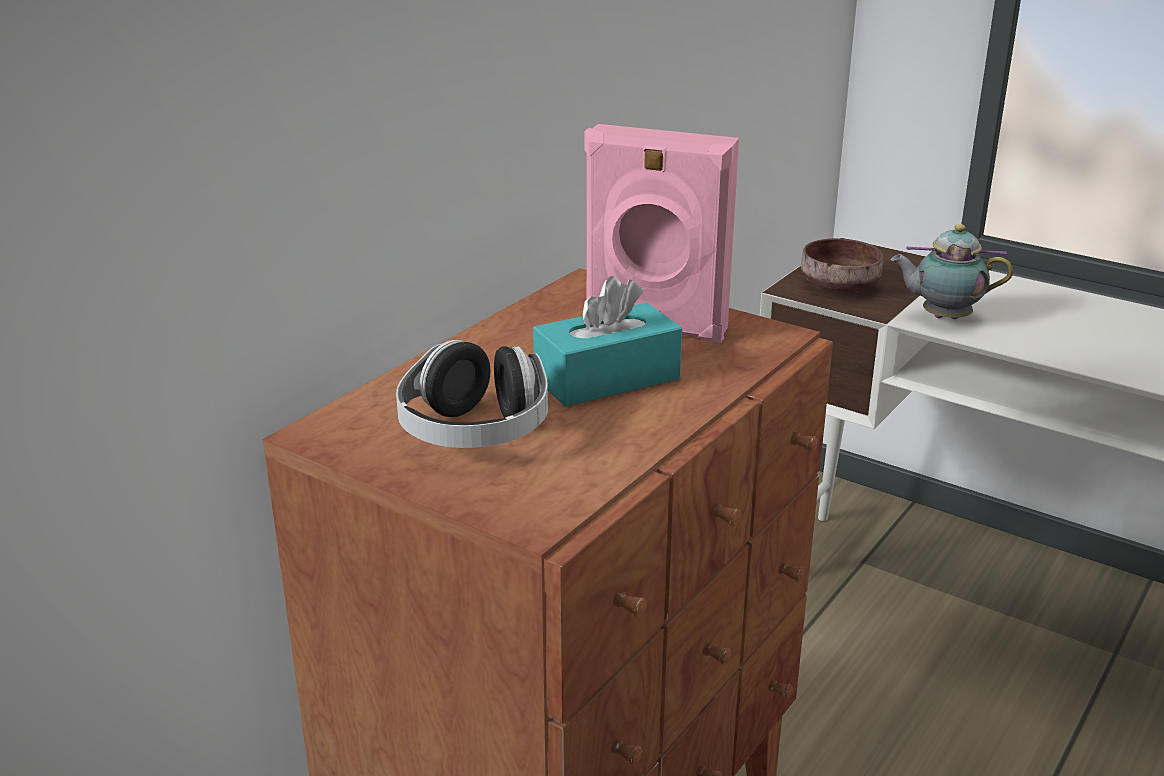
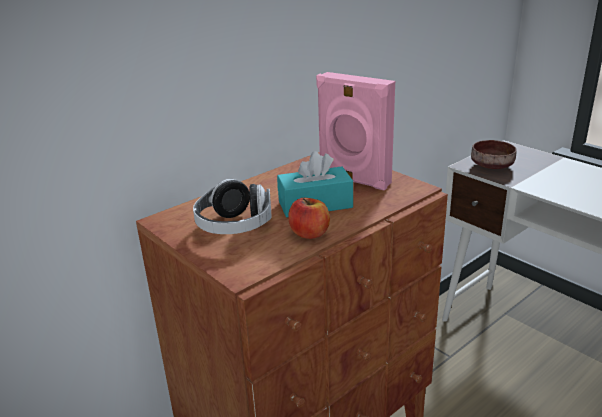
camera: 15 degrees right, 0 degrees up
teapot [891,224,1013,319] -> none
none -> apple [288,198,330,239]

